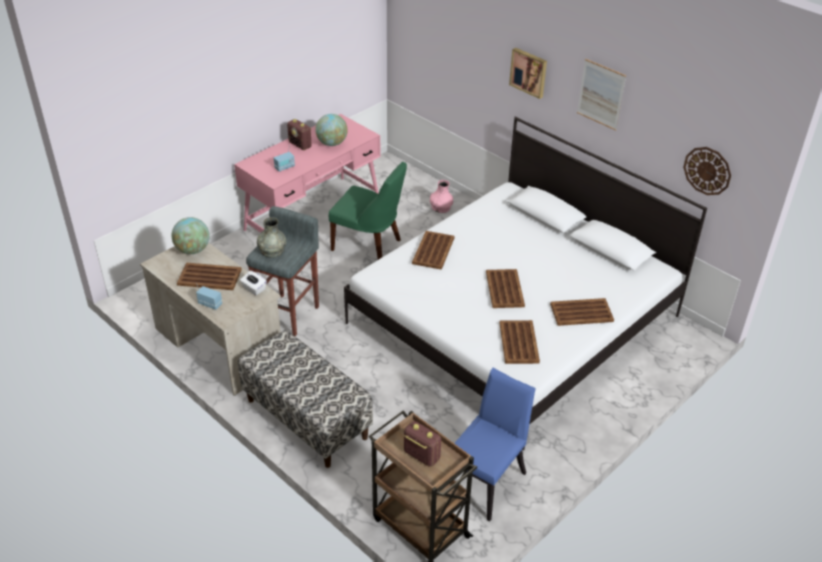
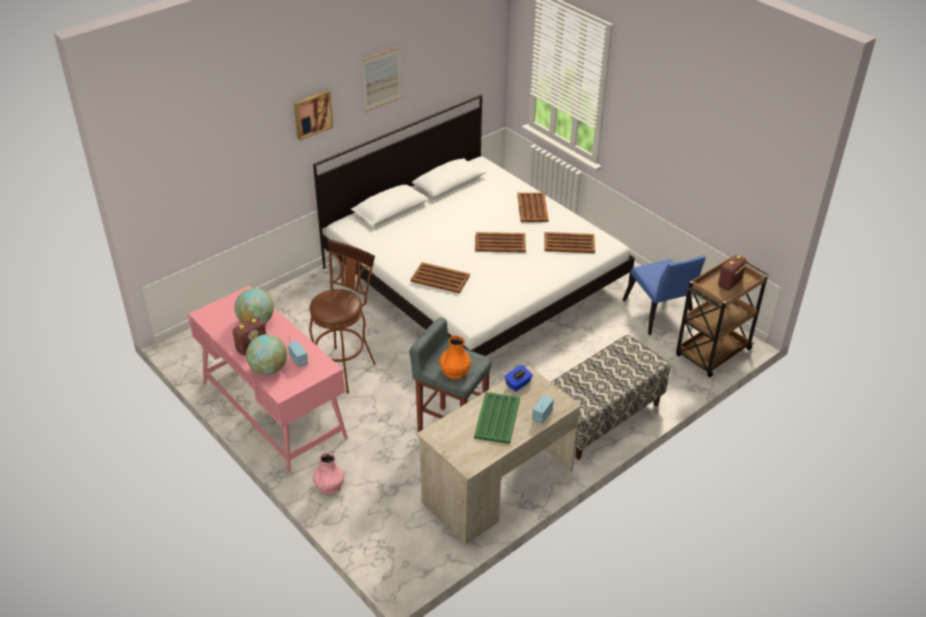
camera: 85 degrees left, 0 degrees up
globe [171,217,210,254] -> globe moved to [246,334,287,375]
brown tray [177,262,242,290] -> green tray [474,392,520,444]
white tissue box [240,271,267,295] -> blue tissue box [505,365,533,391]
grey vase [257,217,287,258] -> orange vase [439,336,471,379]
green chair [329,162,407,260] -> brown stool [309,239,376,394]
pink vase [430,180,453,213] -> pink vase moved to [313,452,344,494]
blue chair [454,368,536,522] -> blue chair turned 150 degrees counterclockwise [622,256,706,335]
wall clock [683,147,731,195] -> none

